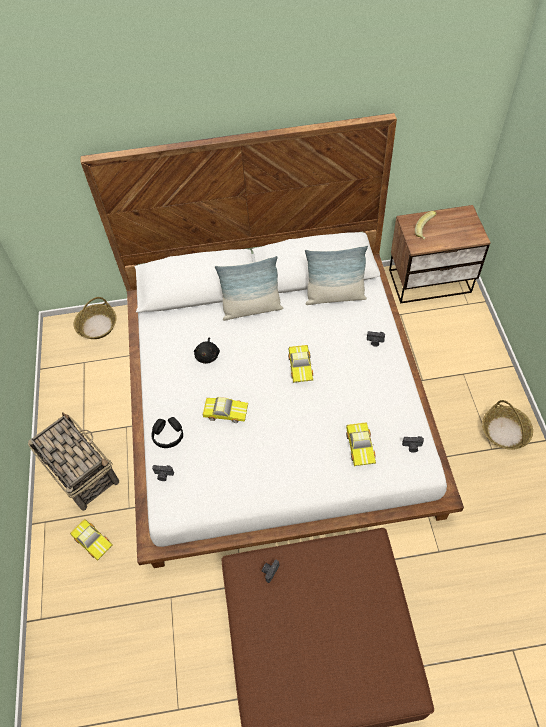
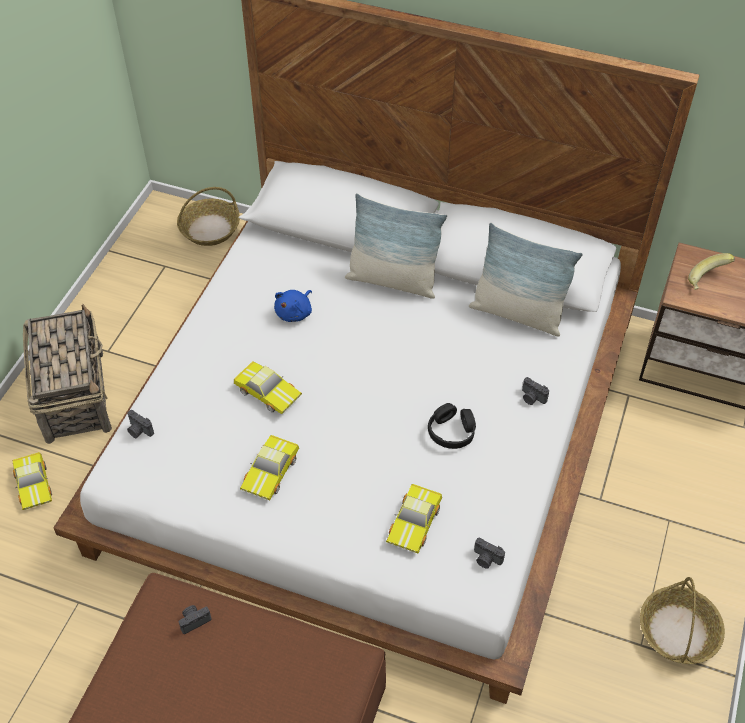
camera: 25 degrees right, 5 degrees down
black headphones [151,417,183,448] -> black headphones moved to [428,403,476,449]
black plush toy [194,337,220,364] -> blue plush toy [274,290,312,322]
toy car [288,345,313,383] -> toy car moved to [240,435,299,500]

